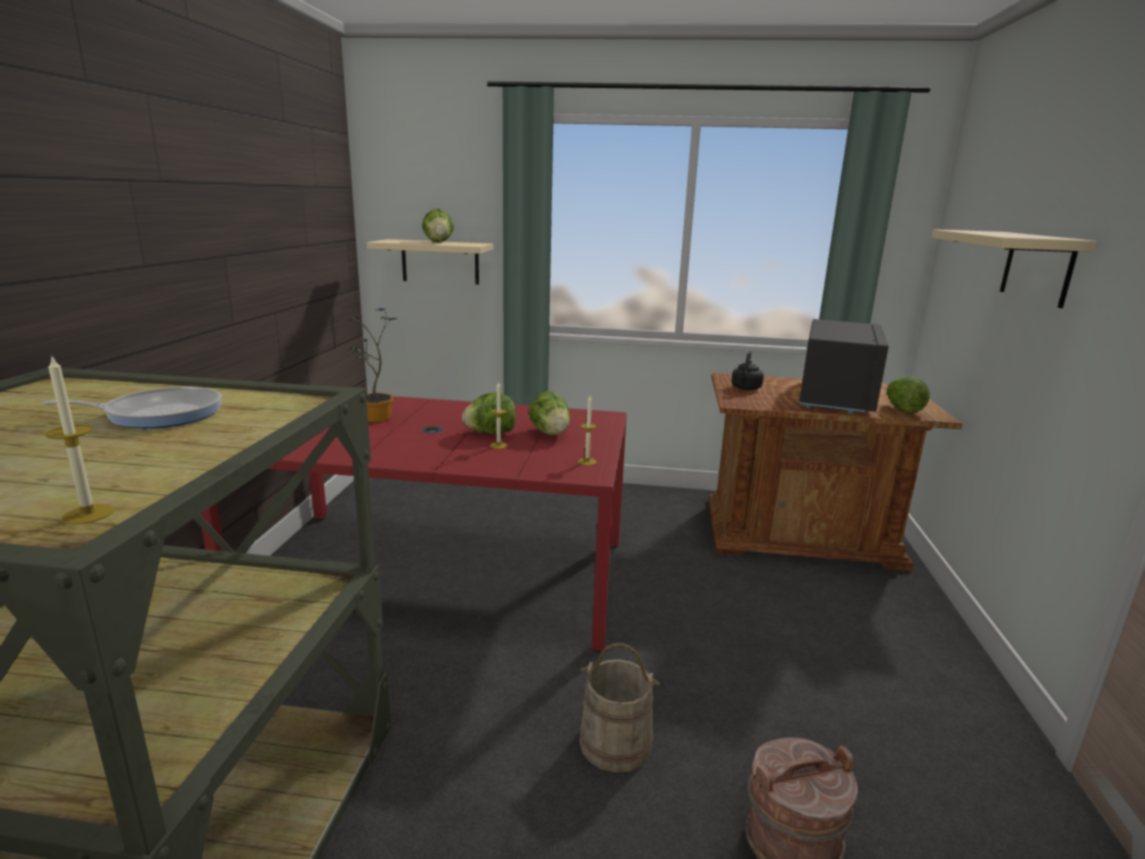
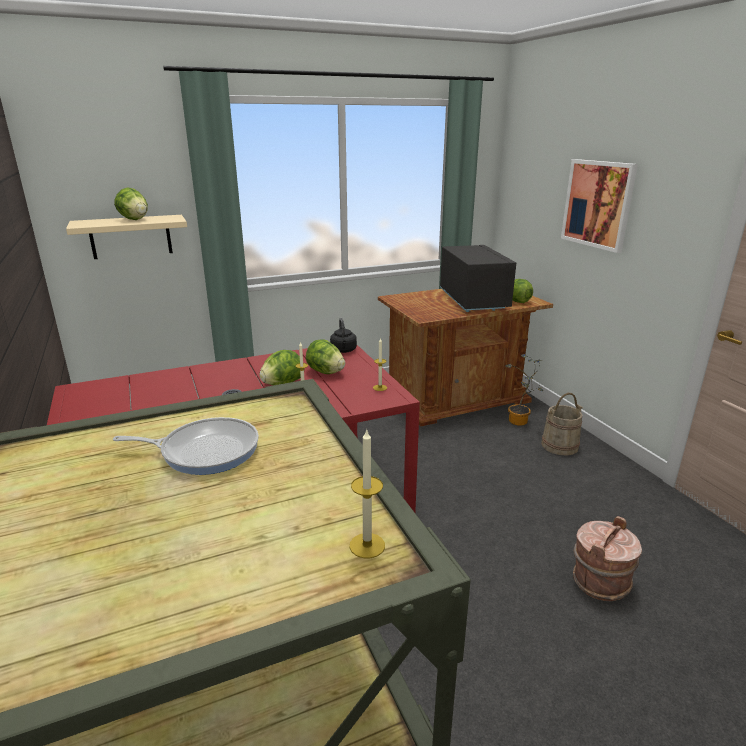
camera: 30 degrees left, 5 degrees up
frying pan [42,387,222,429] -> frying pan turned 45 degrees clockwise [113,417,259,475]
potted plant [344,308,397,422] -> potted plant moved to [505,354,544,426]
beige bucket [579,643,660,773] -> beige bucket moved to [541,393,583,456]
black kettle [731,350,764,390] -> black kettle moved to [330,318,357,353]
beige shelf [932,229,1096,308] -> picture [561,159,638,253]

